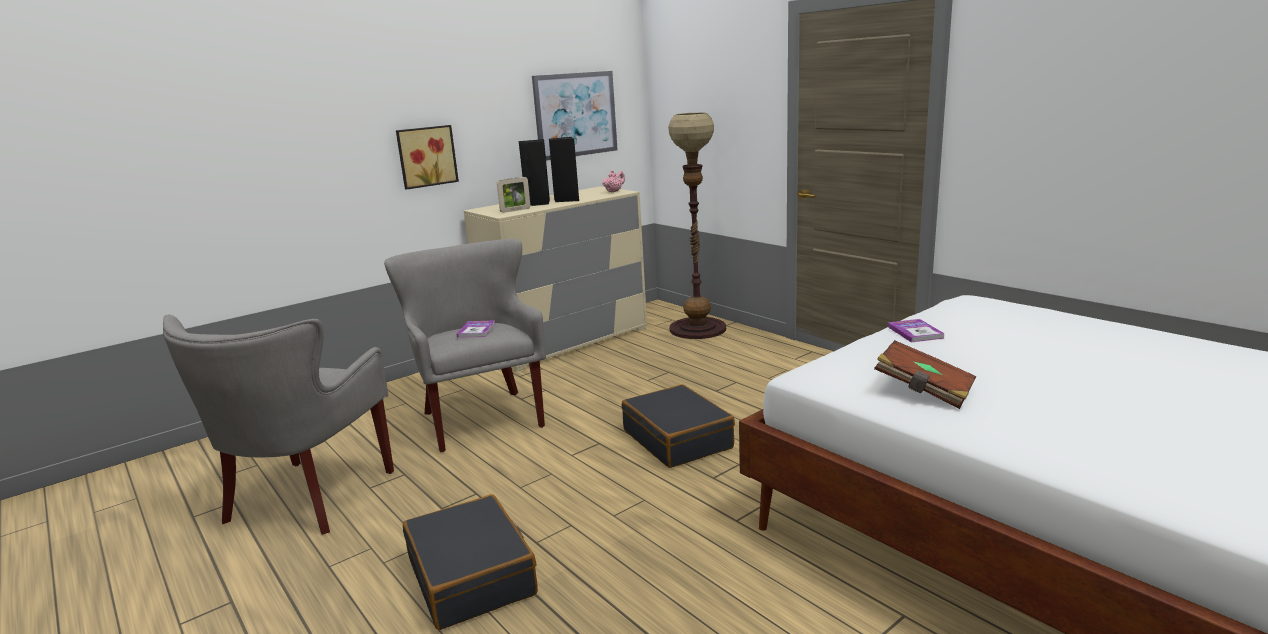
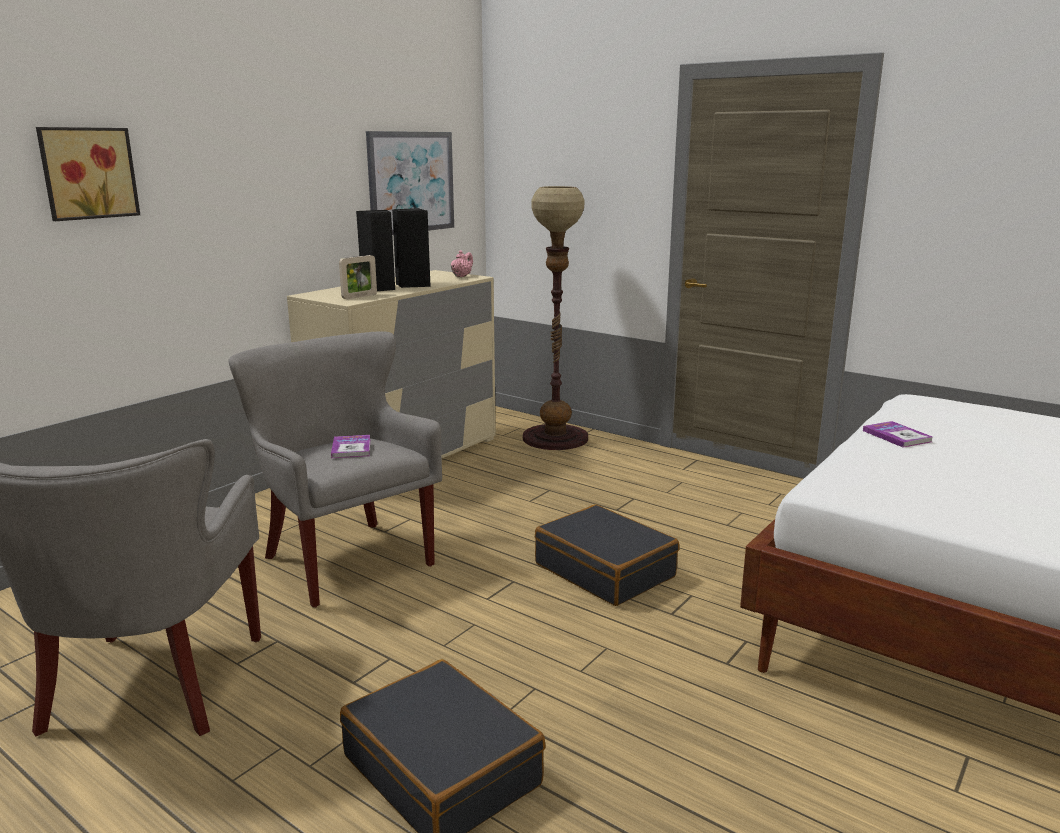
camera: 15 degrees left, 0 degrees up
picture [396,125,459,190] -> picture moved to [36,127,140,221]
brown book [874,340,977,409] -> none

